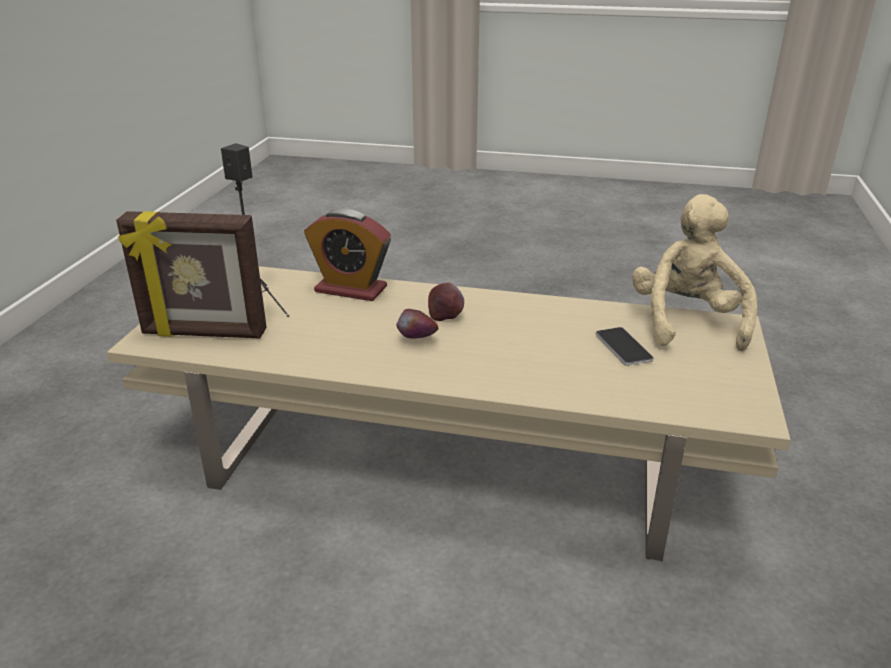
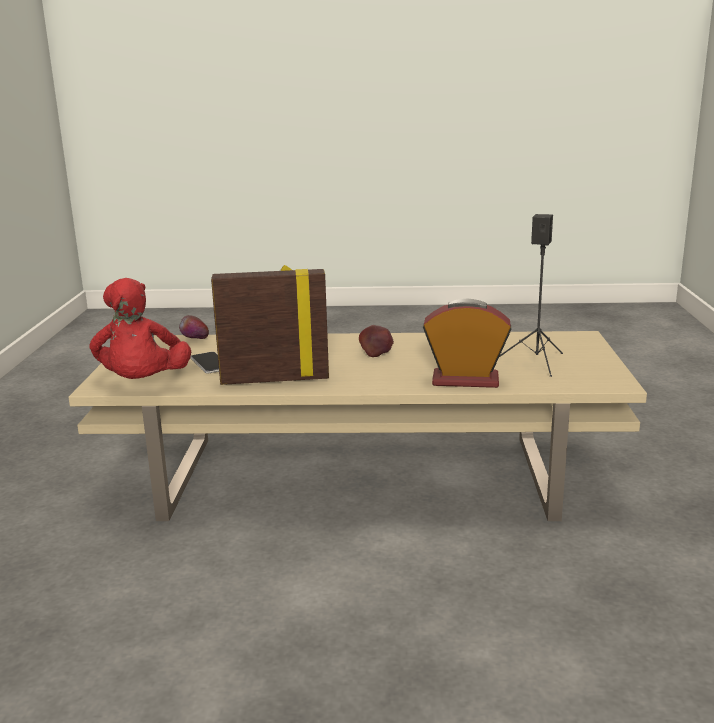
camera: 170 degrees right, 10 degrees down
picture frame [116,211,267,338] -> picture frame moved to [211,265,329,385]
apple [428,283,464,321] -> apple moved to [179,315,209,339]
beige plush toy [632,194,757,351] -> red plush toy [89,278,191,379]

